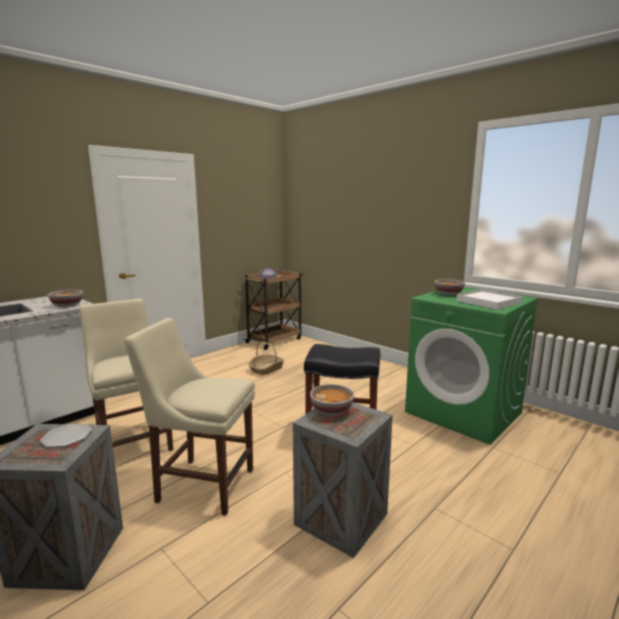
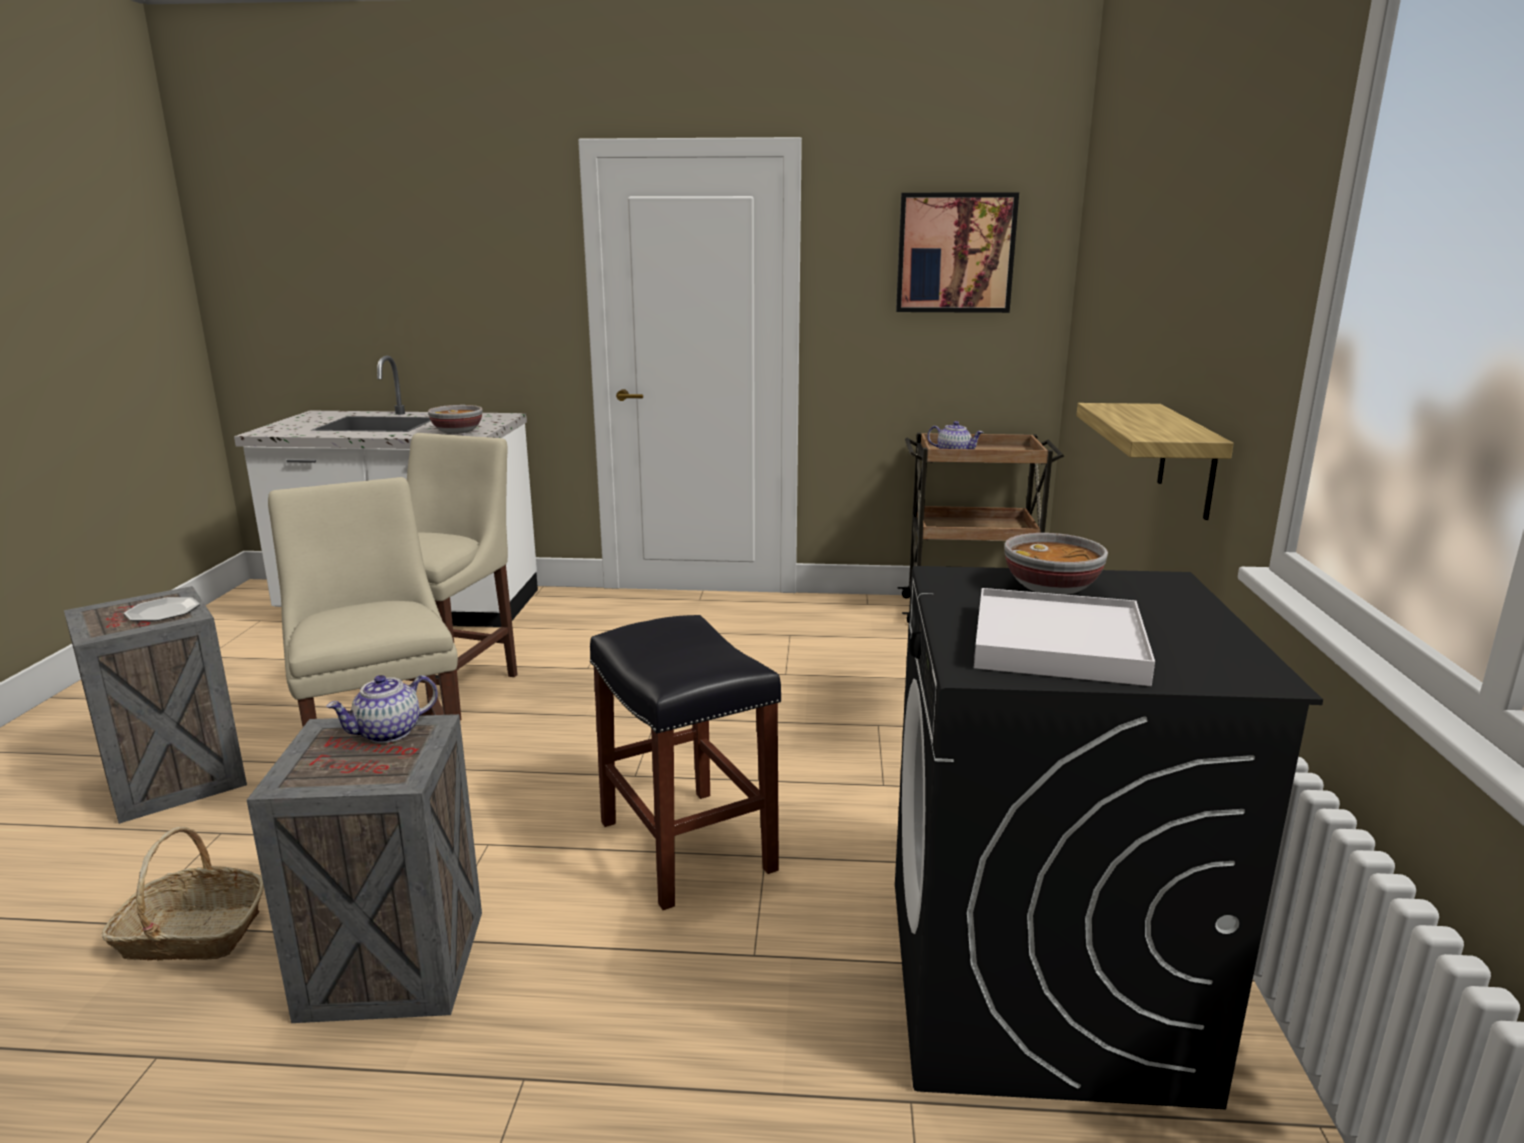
camera: 50 degrees right, 5 degrees up
basket [248,342,284,375] -> basket moved to [101,827,264,961]
bowl [310,384,354,416] -> teapot [326,675,438,743]
green washing machine [405,287,538,445] -> black washing machine [895,566,1323,1109]
none -> picture [896,192,1019,313]
none -> shelf [1076,403,1234,520]

